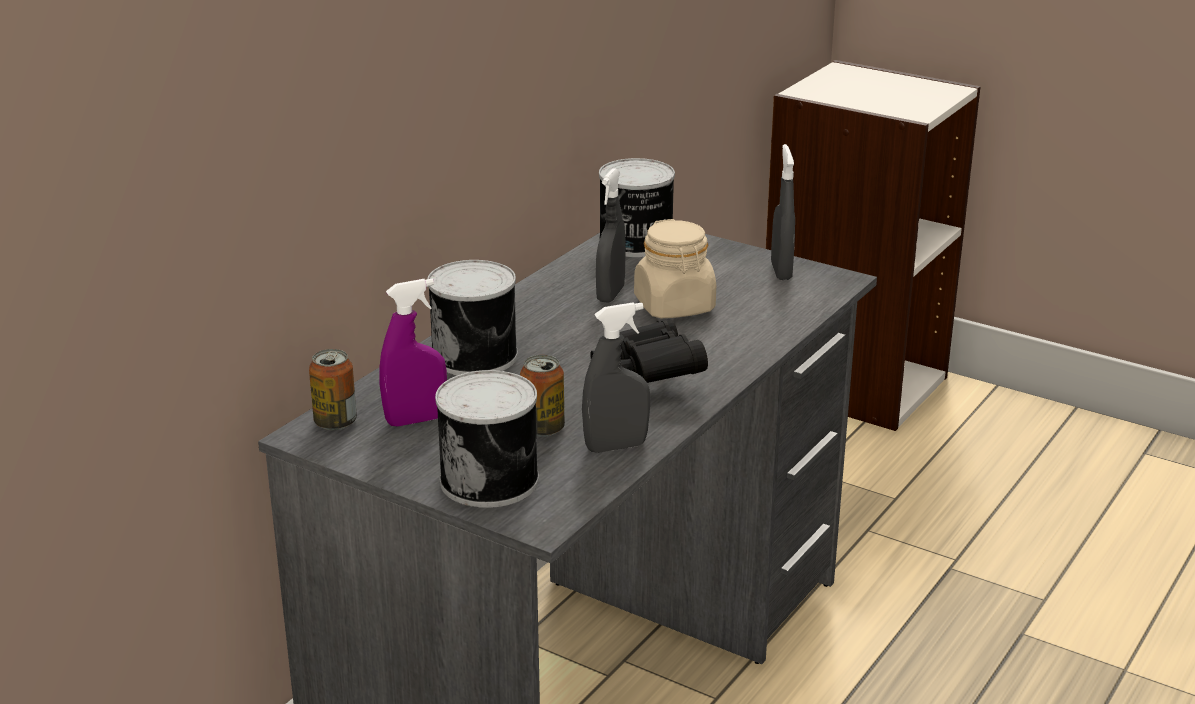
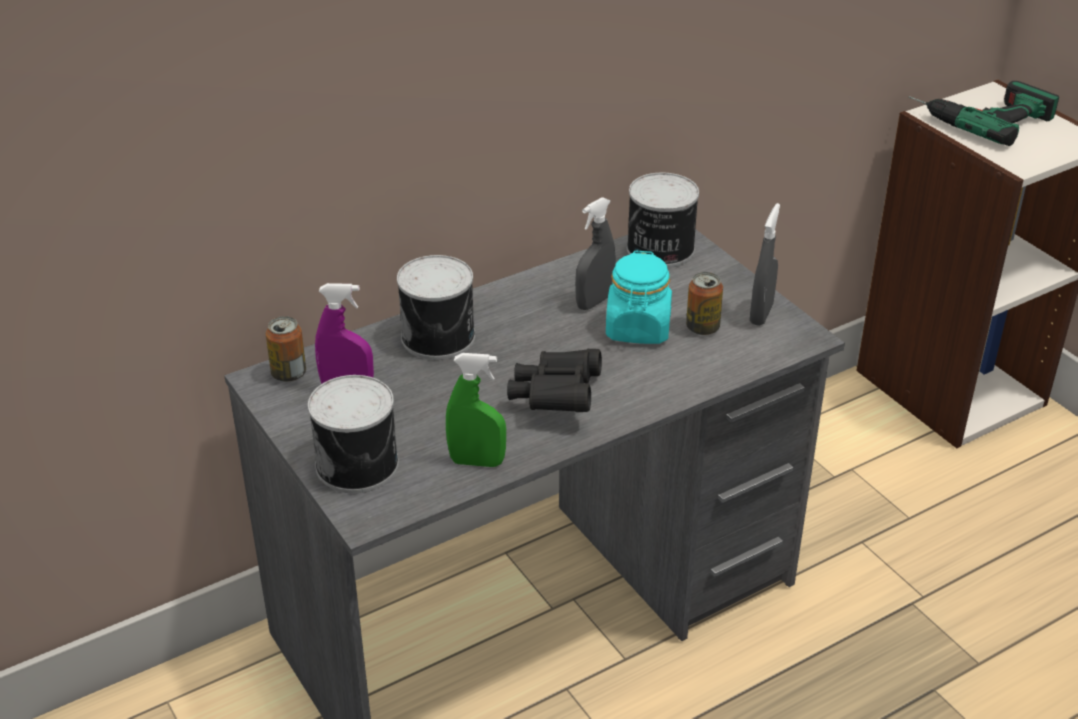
camera: 25 degrees right, 10 degrees up
can [520,355,565,437] -> can moved to [686,272,723,335]
grey spray bottle [582,302,650,453] -> green spray bottle [446,353,506,467]
beige jar [634,219,716,318] -> turquoise jar [606,251,672,344]
none -> power drill [909,81,1059,146]

